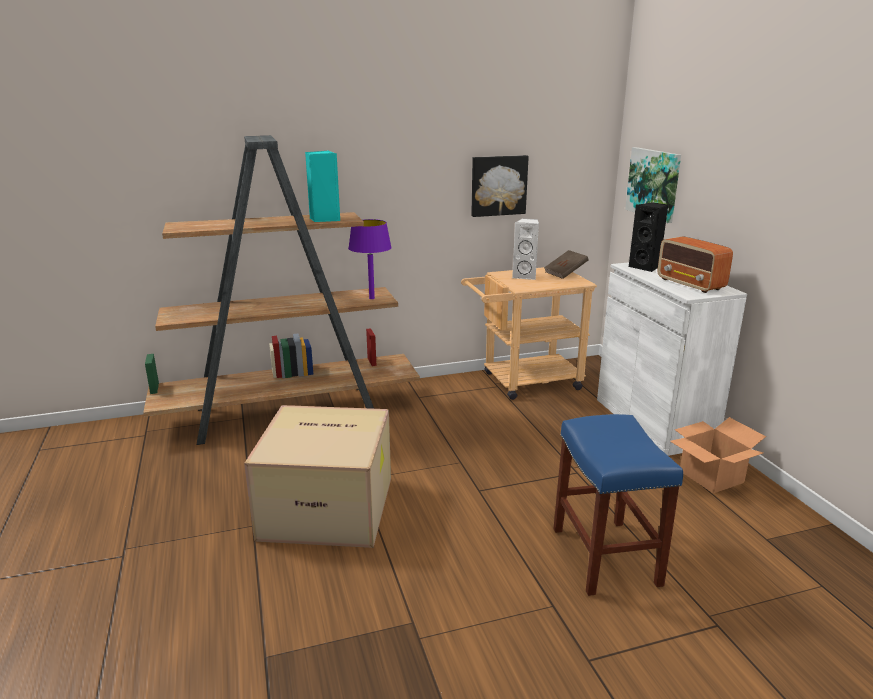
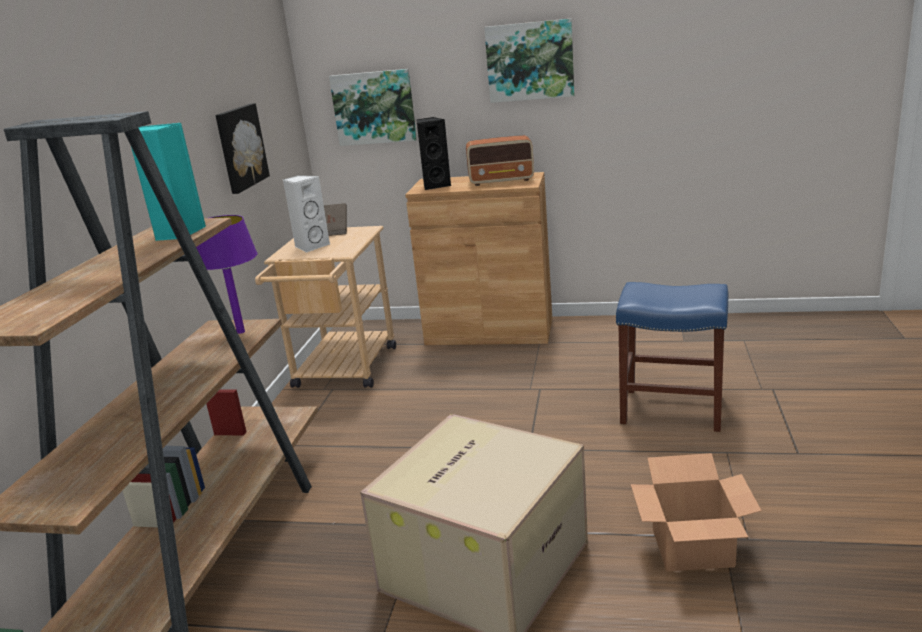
camera: 60 degrees left, 0 degrees up
white cabinet [597,262,747,456] -> brown cabinet [405,172,552,345]
cardboard box [670,417,766,494] -> cardboard box moved to [631,453,762,571]
none -> picture [484,19,574,103]

